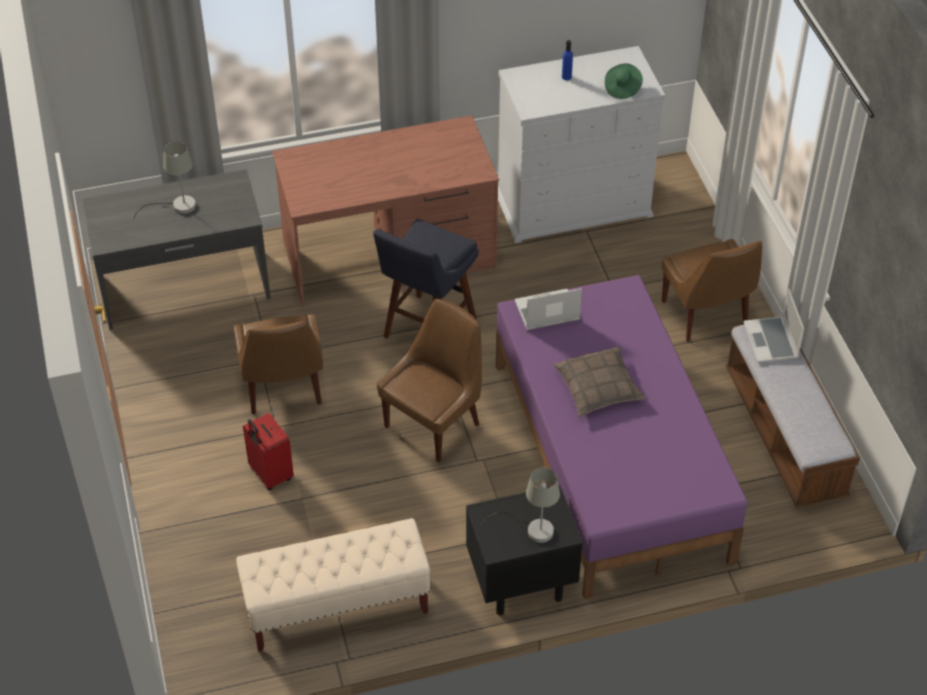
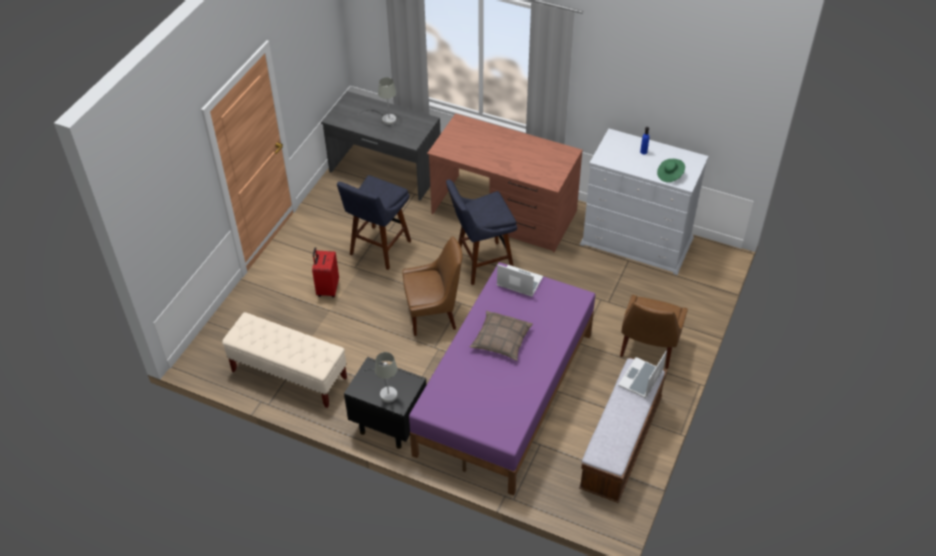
camera: 40 degrees right, 0 degrees up
brown chair [234,314,323,415] -> blue stool [337,175,411,270]

